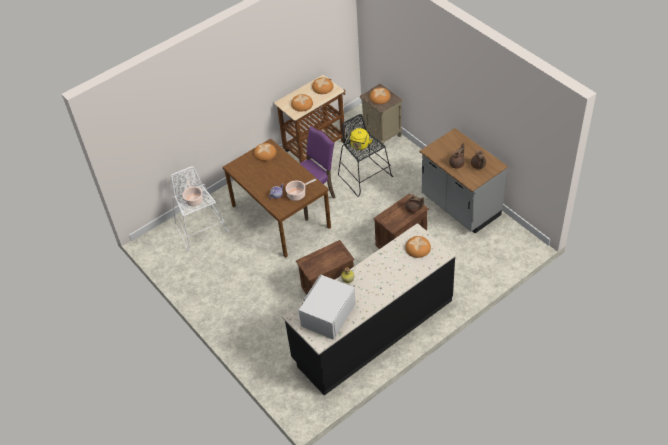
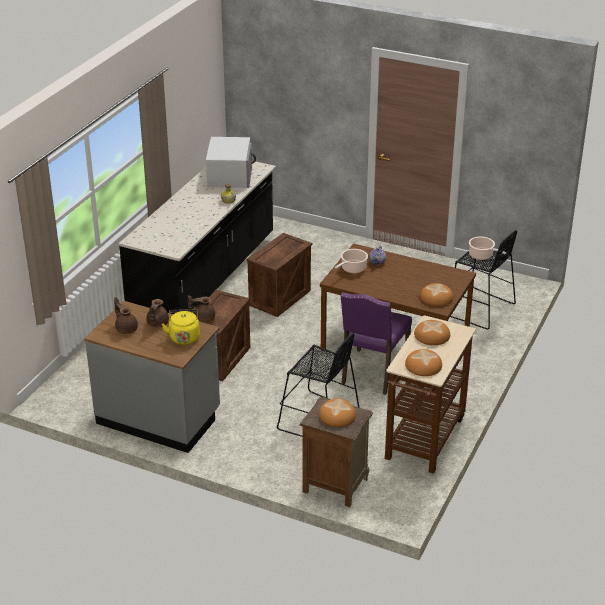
camera: 150 degrees right, 15 degrees down
white stool [171,166,229,250] -> black stool [450,230,517,330]
yellow kettle [348,128,373,150] -> yellow kettle moved to [162,309,200,345]
bread [405,236,431,258] -> none

